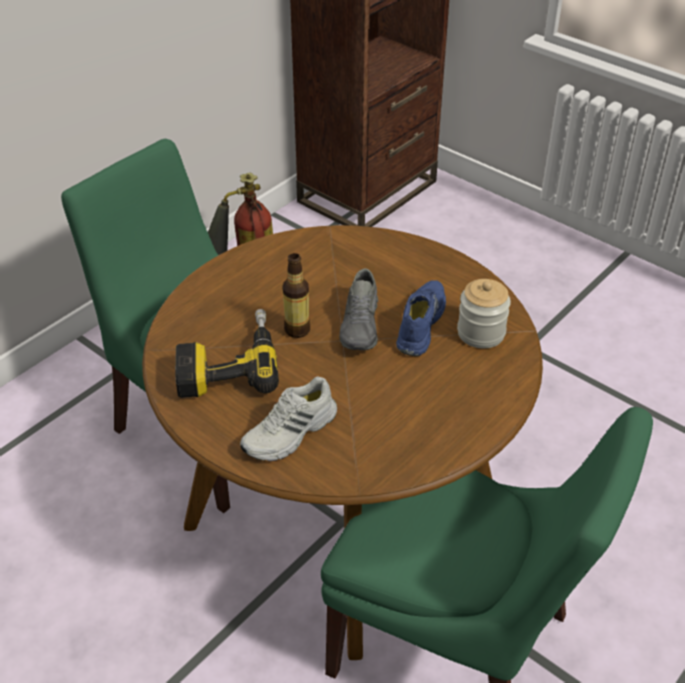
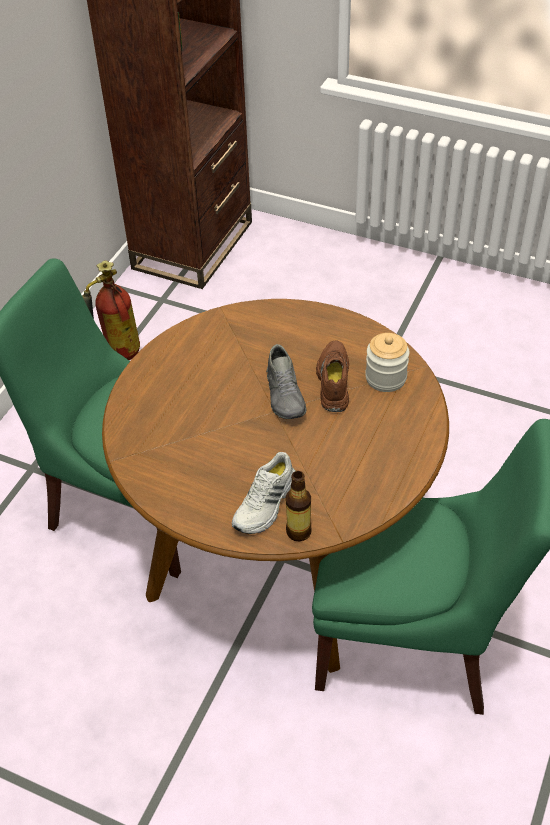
camera: 15 degrees left, 5 degrees up
power drill [175,309,279,398] -> none
bottle [282,253,310,338] -> bottle moved to [286,471,312,542]
blue shoe [396,280,446,356] -> brown shoe [316,340,349,412]

